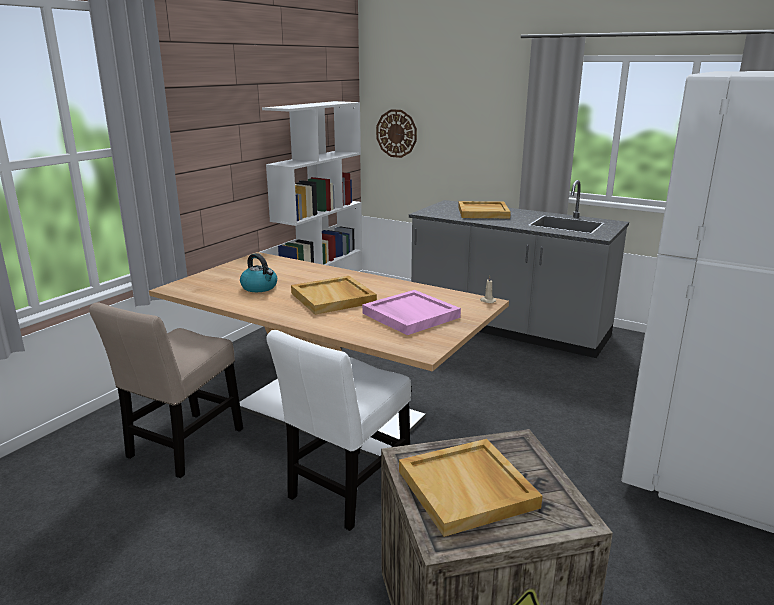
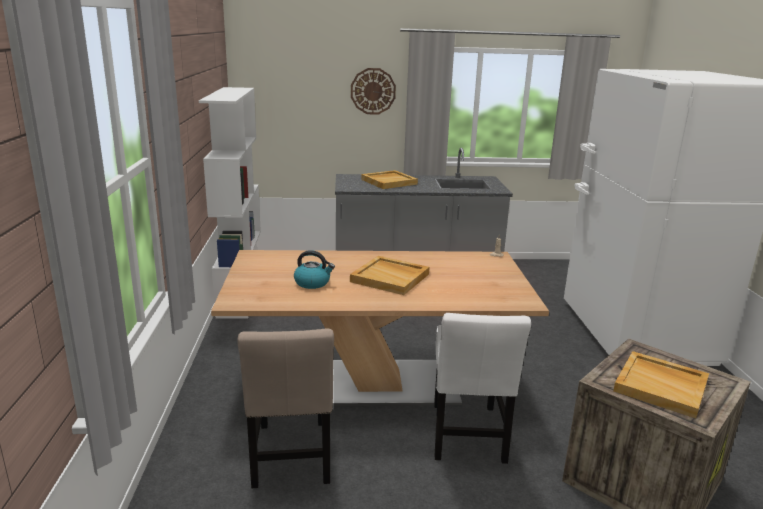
camera: 35 degrees left, 0 degrees up
pink tray [362,290,461,335] -> none
wall clock [376,109,417,158] -> wall clock moved to [351,68,396,115]

